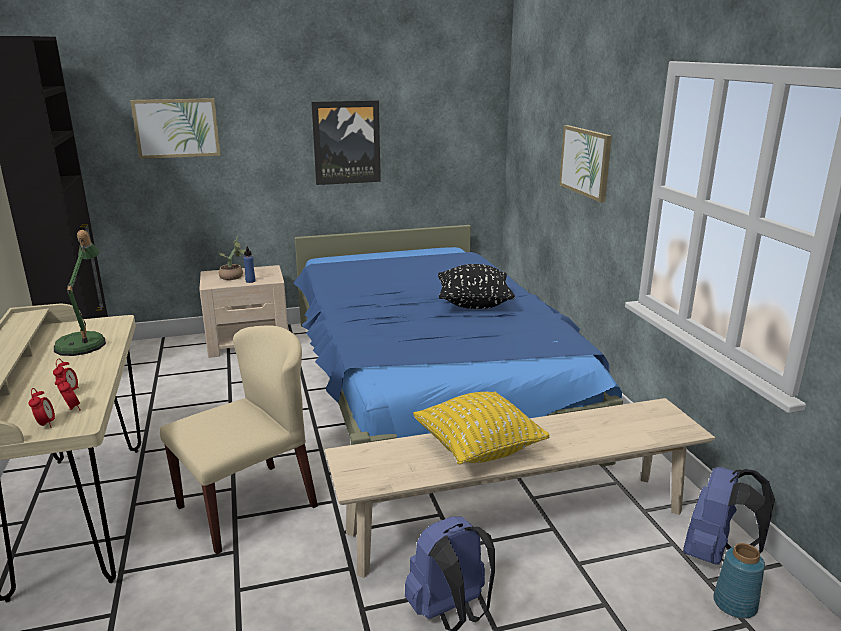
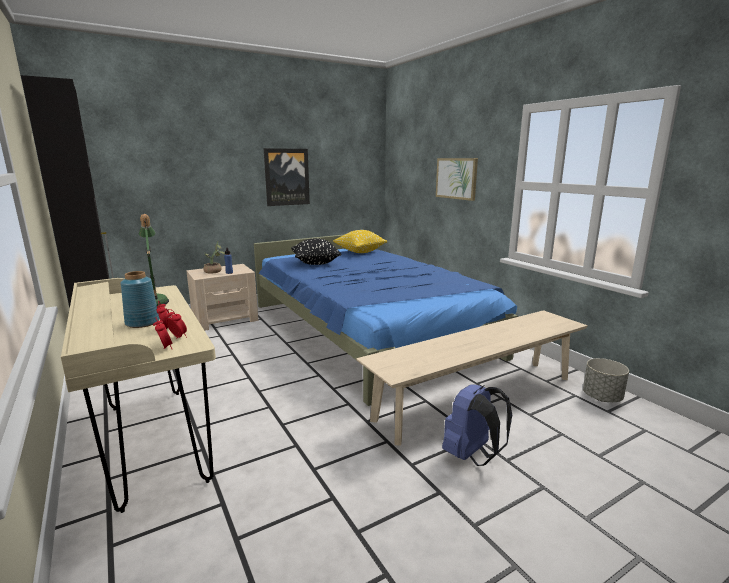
camera: 15 degrees left, 5 degrees down
picture [130,98,221,159] -> none
beige chair [160,325,318,555] -> none
yellow pillow [413,392,550,464] -> yellow pillow moved to [333,230,387,253]
black pillow [438,264,515,309] -> black pillow moved to [291,238,342,265]
blue backpack [683,467,775,565] -> grey planter [583,358,629,402]
blue vase [713,543,765,619] -> blue vase moved to [120,271,160,328]

